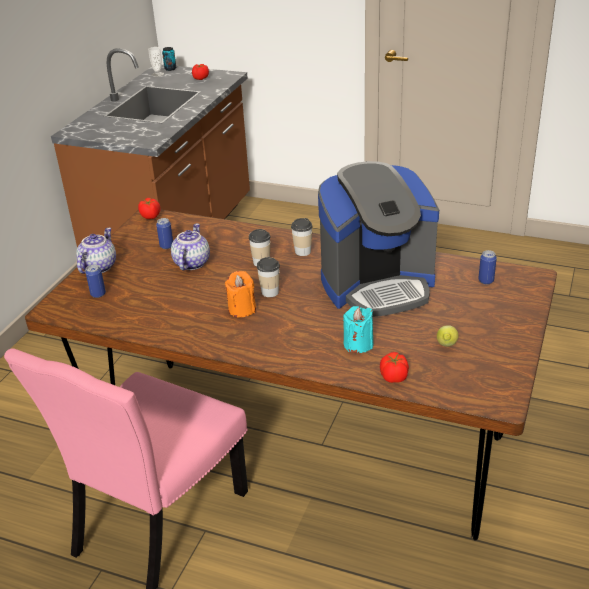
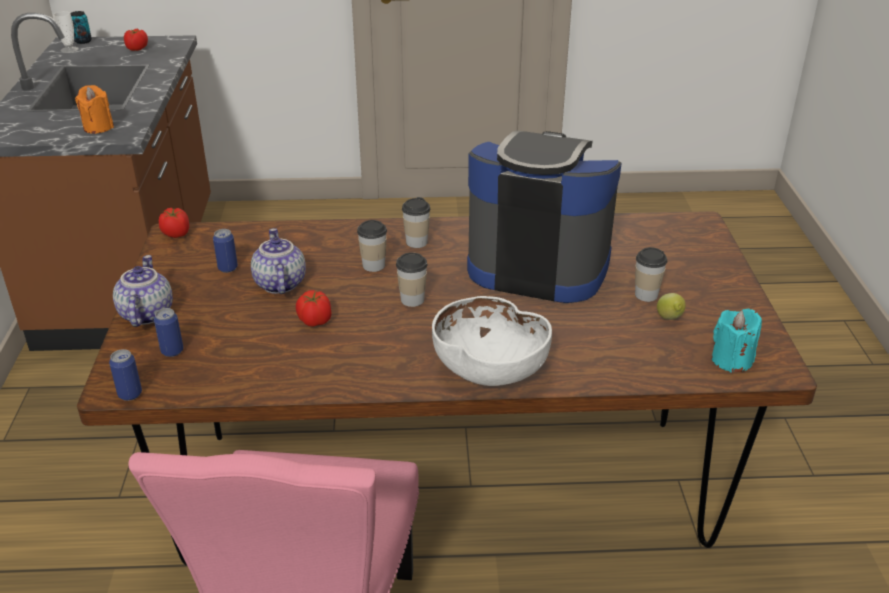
camera: 25 degrees left, 0 degrees up
orange candle [225,271,256,317] -> orange candle moved to [75,85,114,134]
coffee machine [318,161,439,317] -> coffee machine turned 120 degrees counterclockwise [467,131,622,303]
turquoise candle [343,306,373,353] -> turquoise candle moved to [712,309,762,373]
tomato [380,352,409,383] -> tomato moved to [296,290,332,327]
can [478,250,497,284] -> can moved to [109,349,142,401]
none -> white bowl [432,296,552,386]
none -> cup [635,247,667,302]

